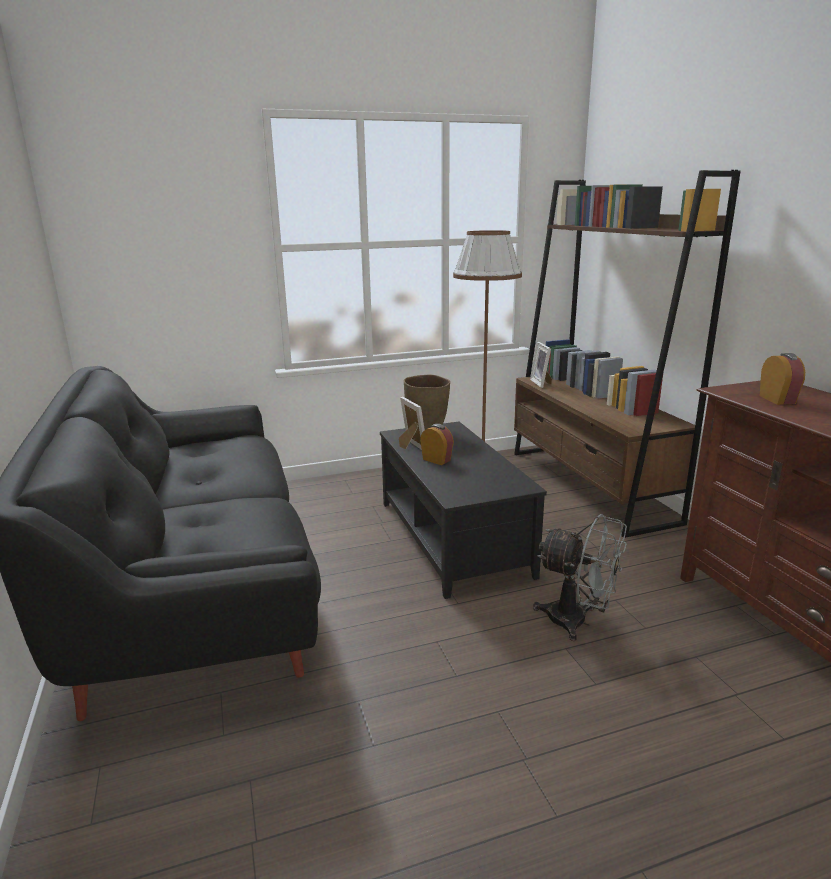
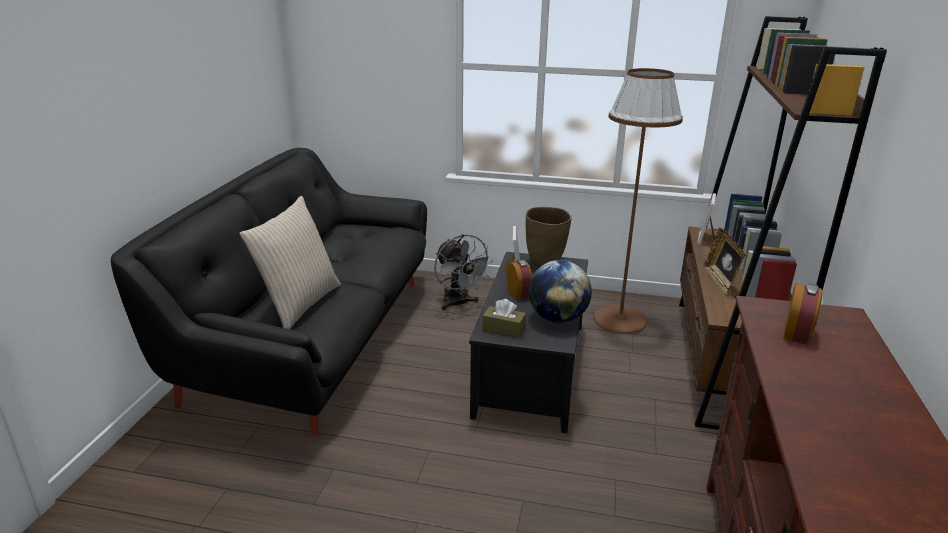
camera: 30 degrees right, 5 degrees up
grey fan [533,514,627,641] -> grey fan moved to [434,234,494,310]
none -> beige pillow [240,196,341,329]
none -> brown tissue box [482,299,526,337]
none -> globe [529,260,592,323]
none -> picture frame [703,228,745,295]

